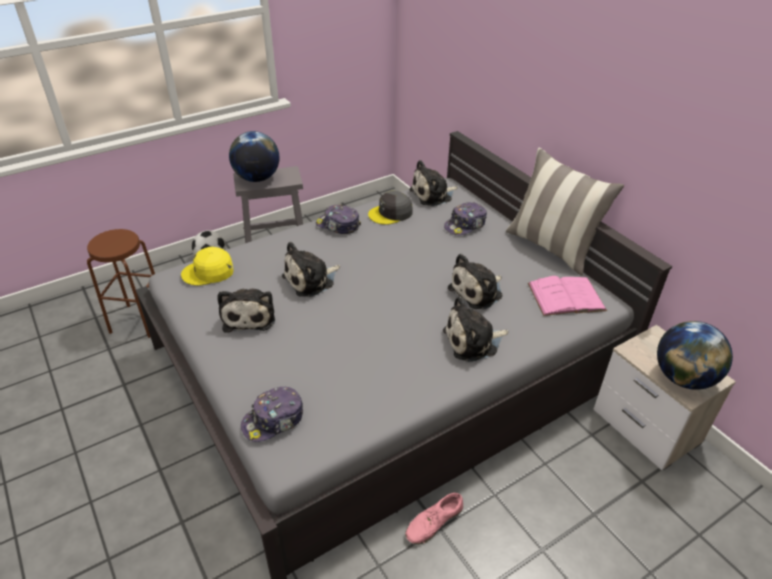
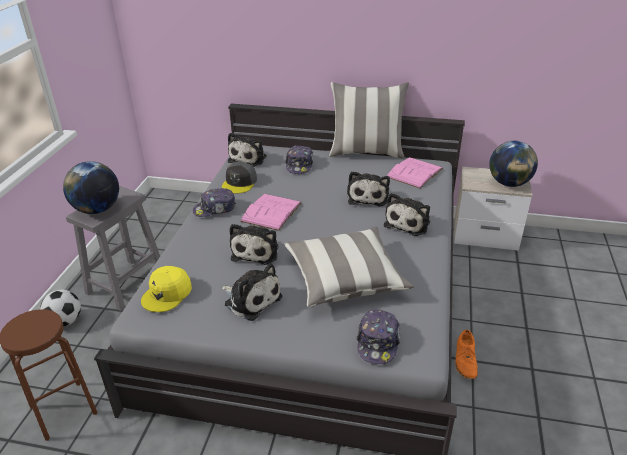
camera: 45 degrees left, 5 degrees down
pink shoe [405,493,463,545] -> orange shoe [455,330,478,379]
none -> pink book [240,194,302,231]
none -> pillow [284,227,414,307]

